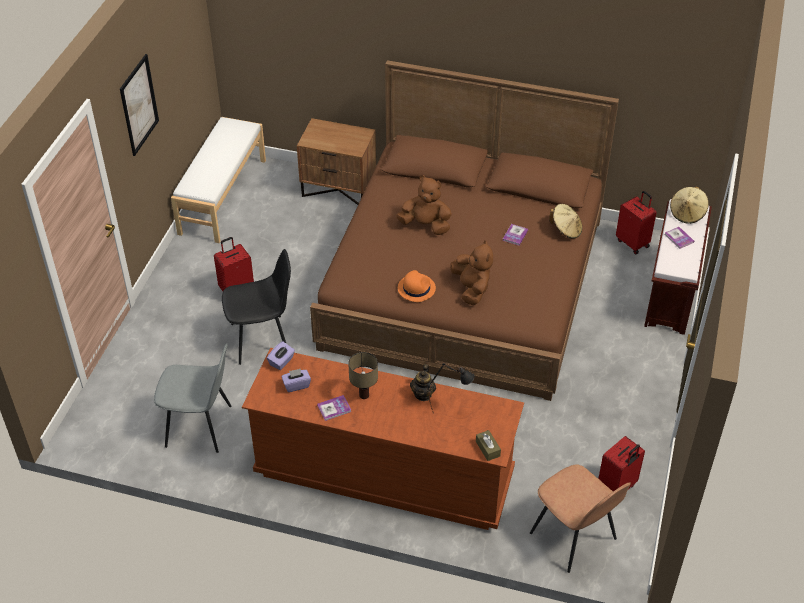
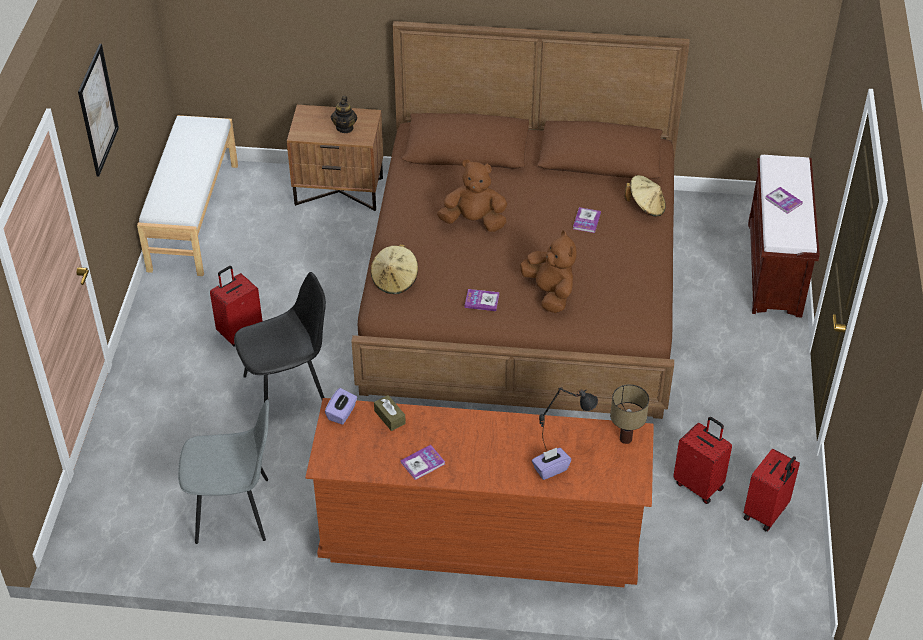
camera: 10 degrees left, 0 degrees up
purple tissue box [281,369,311,392] -> purple tissue box moved to [532,448,571,480]
table lamp [348,352,378,399] -> table lamp moved to [610,384,649,444]
orange hat [398,270,436,302] -> book [464,289,499,311]
teapot [410,364,436,401] -> teapot moved to [331,96,357,133]
brown tissue box [476,430,501,461] -> brown tissue box moved to [374,395,406,431]
brown chair [530,464,631,573] -> none
red suitcase [616,191,656,254] -> red suitcase moved to [673,417,732,504]
beige hat [670,187,709,224] -> beige hat moved to [371,244,418,294]

